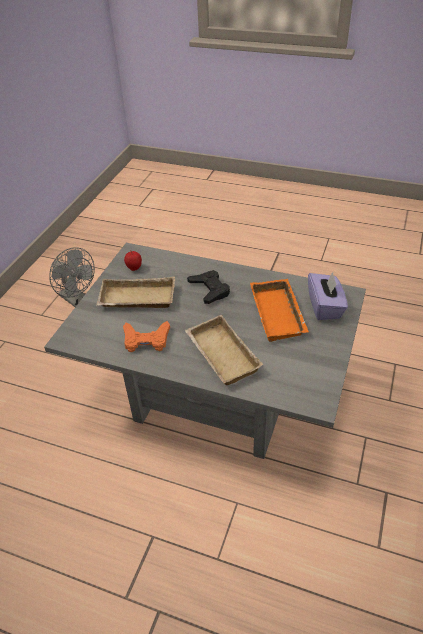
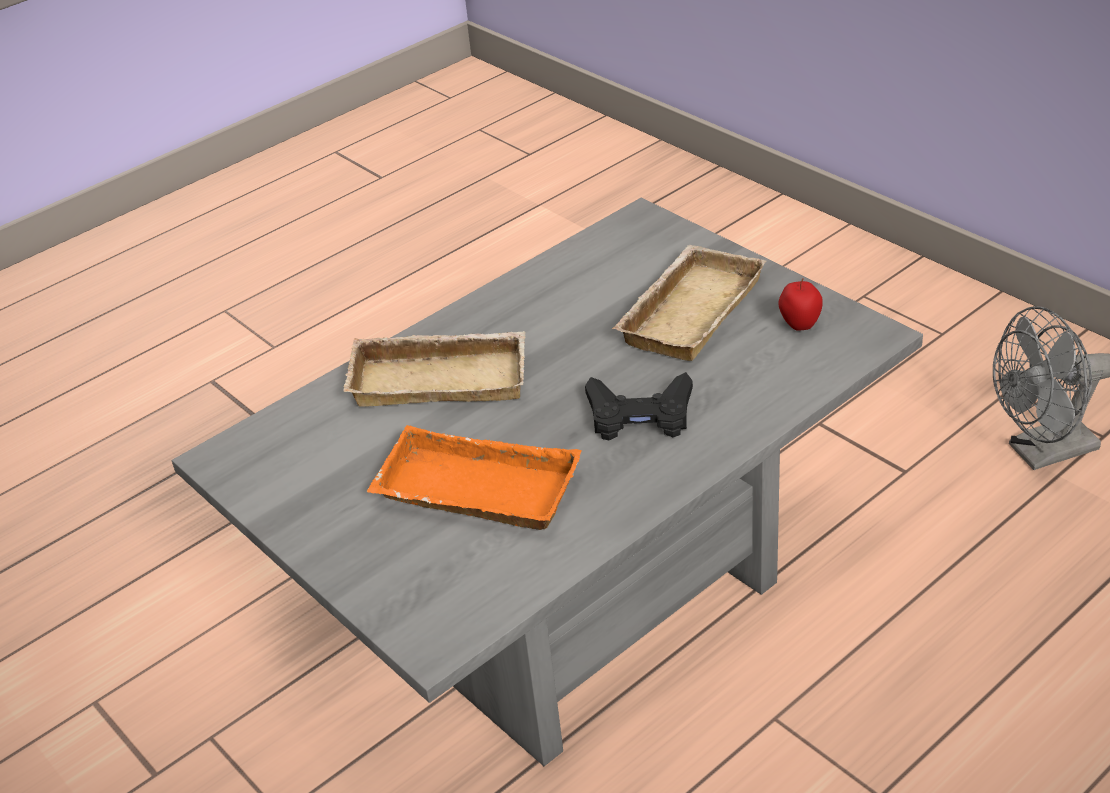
camera: 120 degrees right, 5 degrees down
orange game controller [123,321,170,352] -> none
purple tissue box [308,272,348,320] -> none

